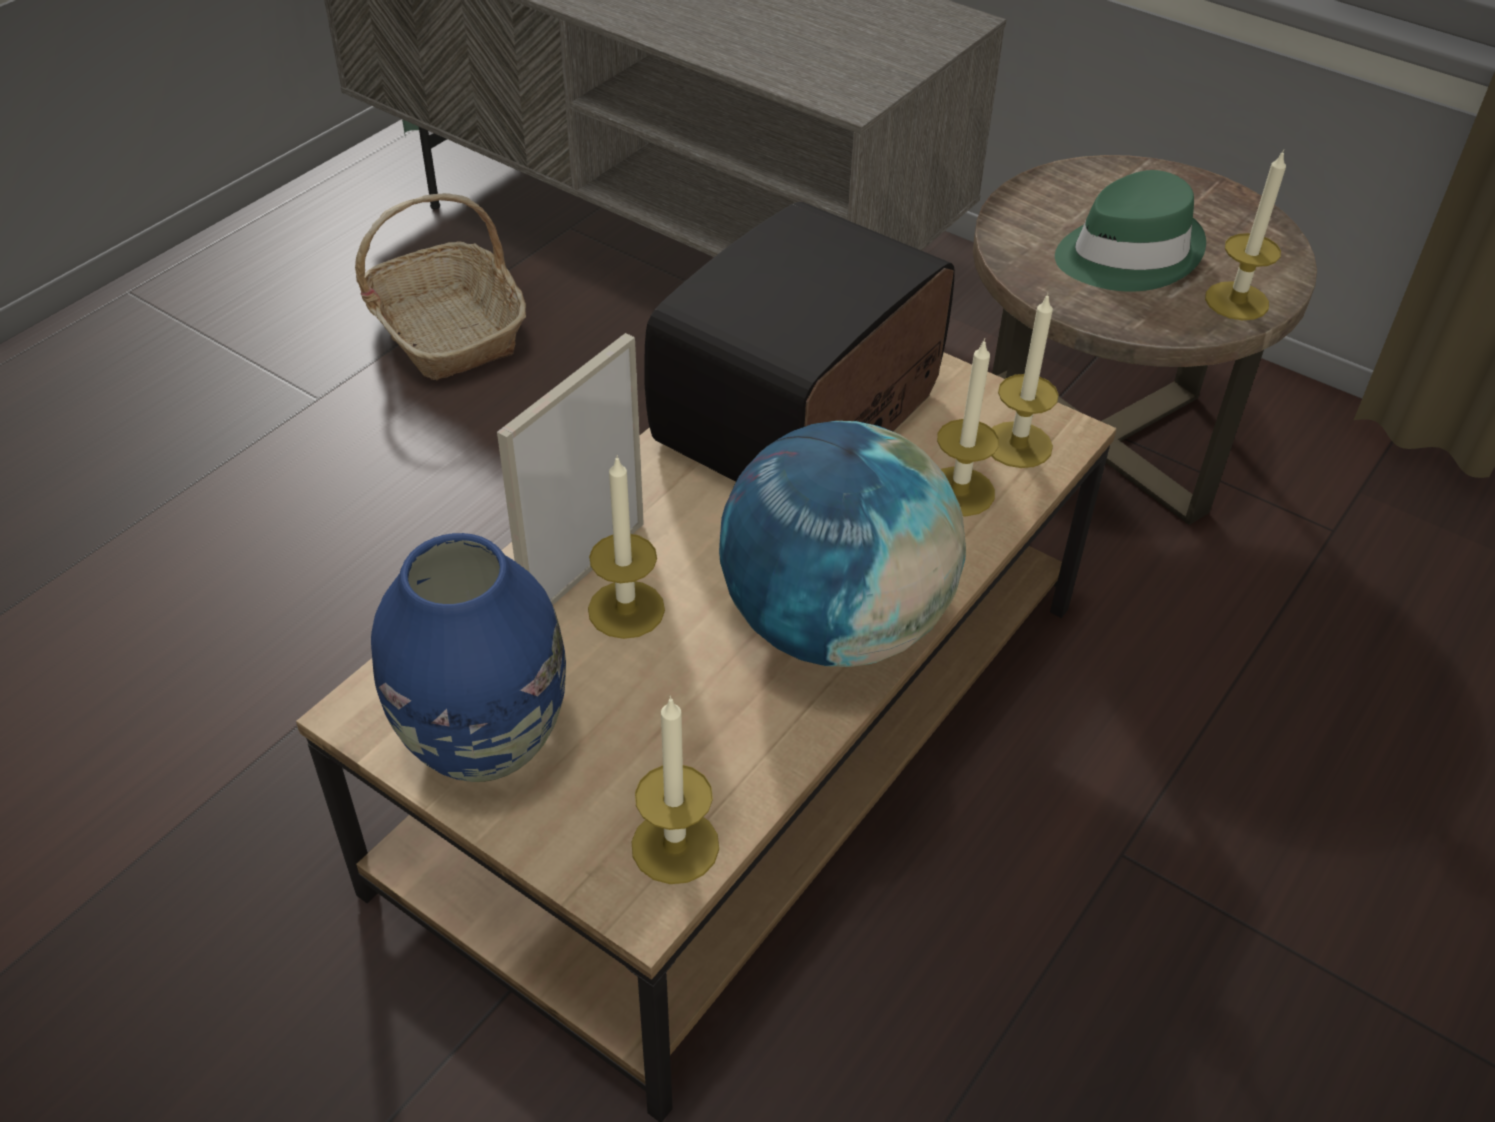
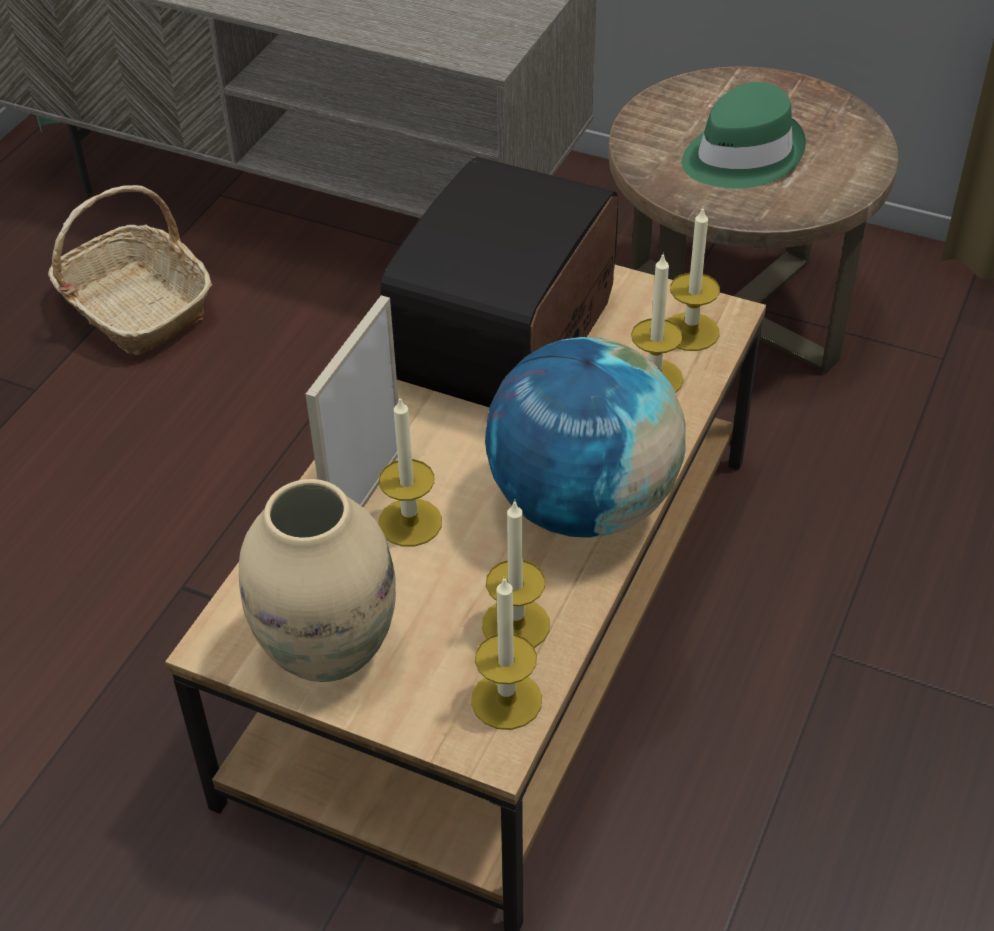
camera: 10 degrees left, 0 degrees up
blue vase [371,533,566,782] -> beige vase [239,479,396,682]
candle [1205,150,1286,320] -> candle moved to [482,500,550,648]

